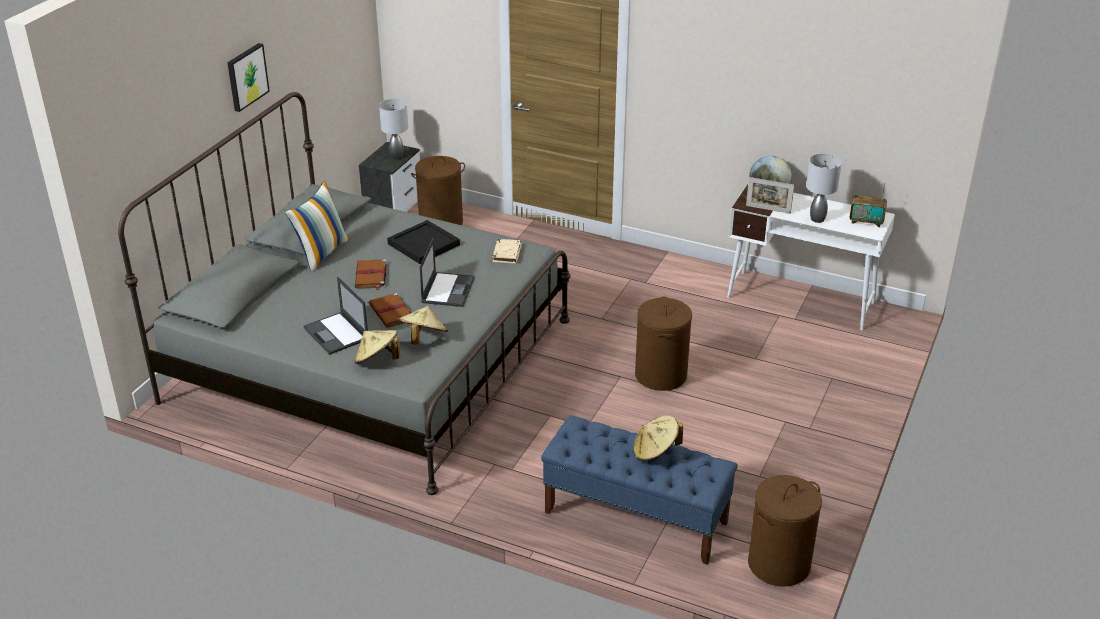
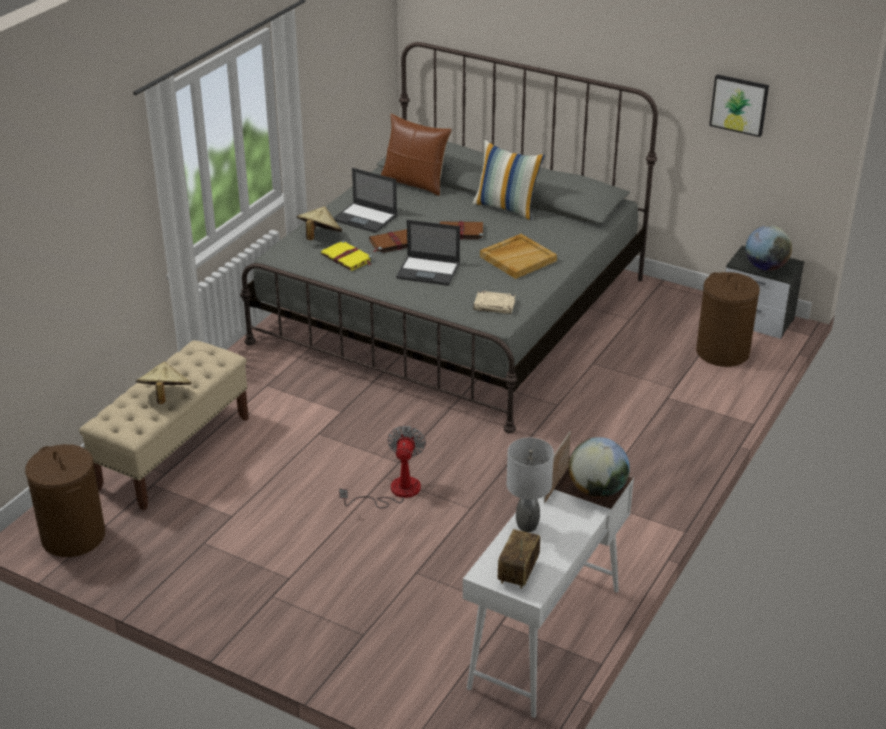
camera: 95 degrees right, 0 degrees up
picture [227,43,270,112] -> picture moved to [709,75,769,137]
laptop [303,277,368,355] -> laptop turned 120 degrees counterclockwise [334,168,397,233]
grey table lamp [379,99,408,160] -> globe [746,225,792,271]
black tray [387,220,460,264] -> beige tray [480,234,557,279]
beige hat [398,306,448,345] -> yellow book [321,240,373,271]
blue bench [541,415,738,565] -> beige bench [79,340,249,511]
brown laundry basket [635,297,692,391] -> fan [339,426,426,508]
none -> brown pillow [381,114,452,196]

